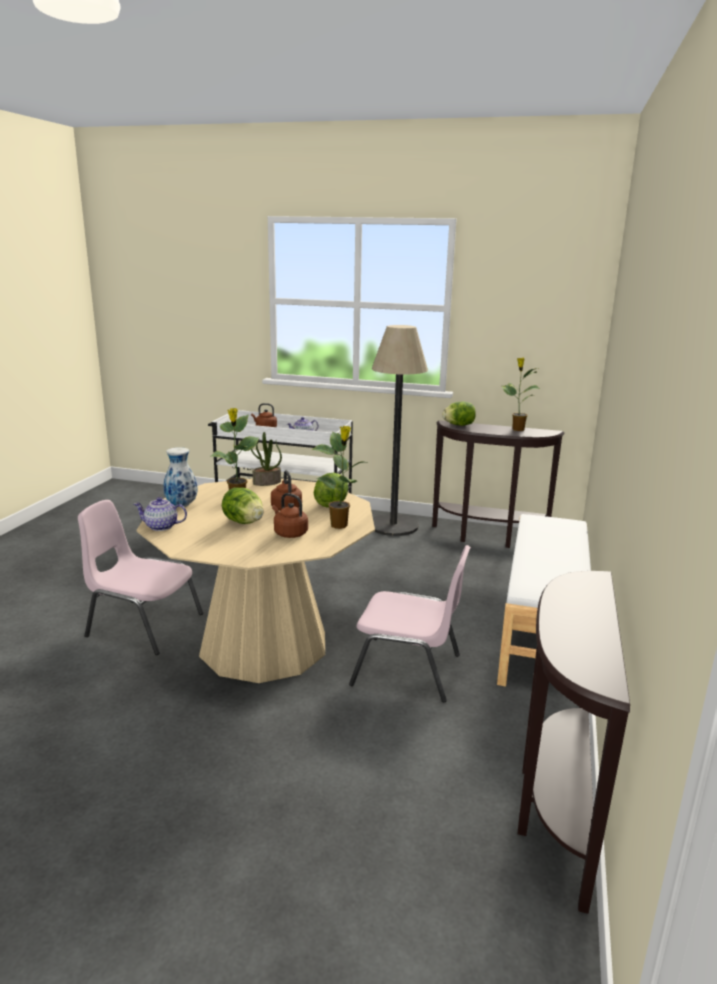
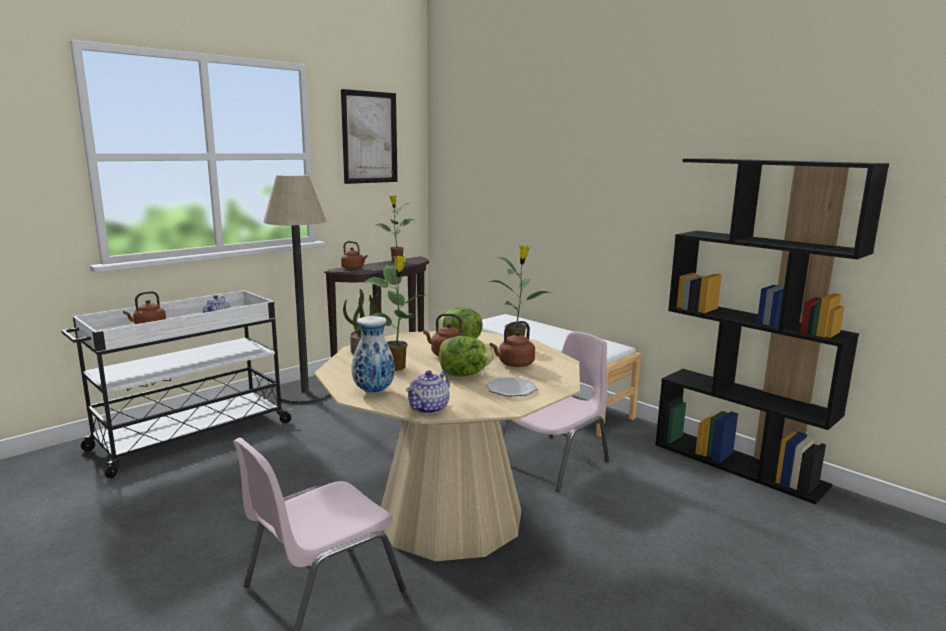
camera: 60 degrees left, 5 degrees down
lettuce [442,402,476,426] -> brown kettle [341,241,367,270]
brown console table [518,571,630,914] -> black bookcase [655,158,889,505]
none -> picture [341,89,397,184]
none -> plate [486,377,538,397]

